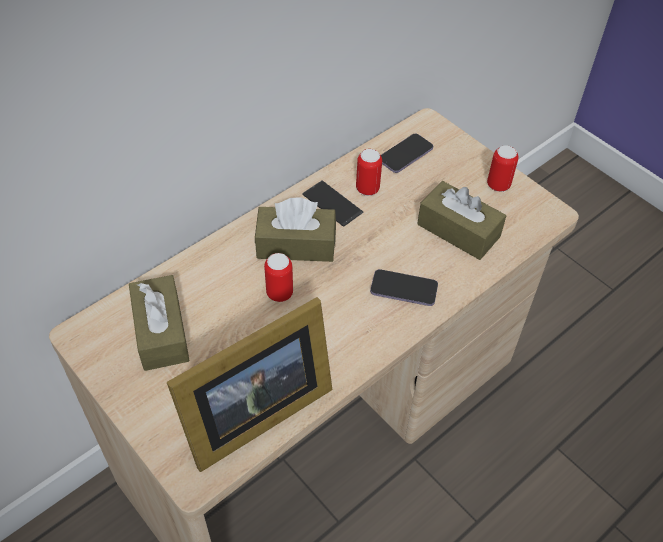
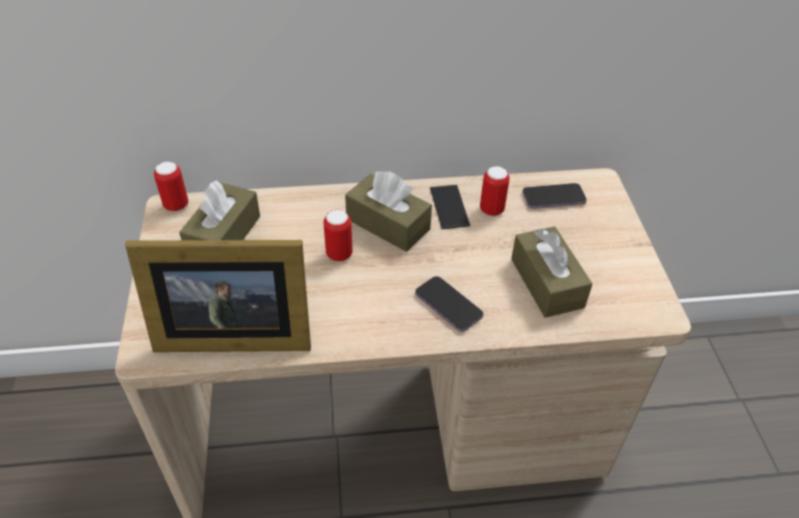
camera: 35 degrees right, 5 degrees down
can [487,145,519,192] -> can moved to [154,162,188,212]

